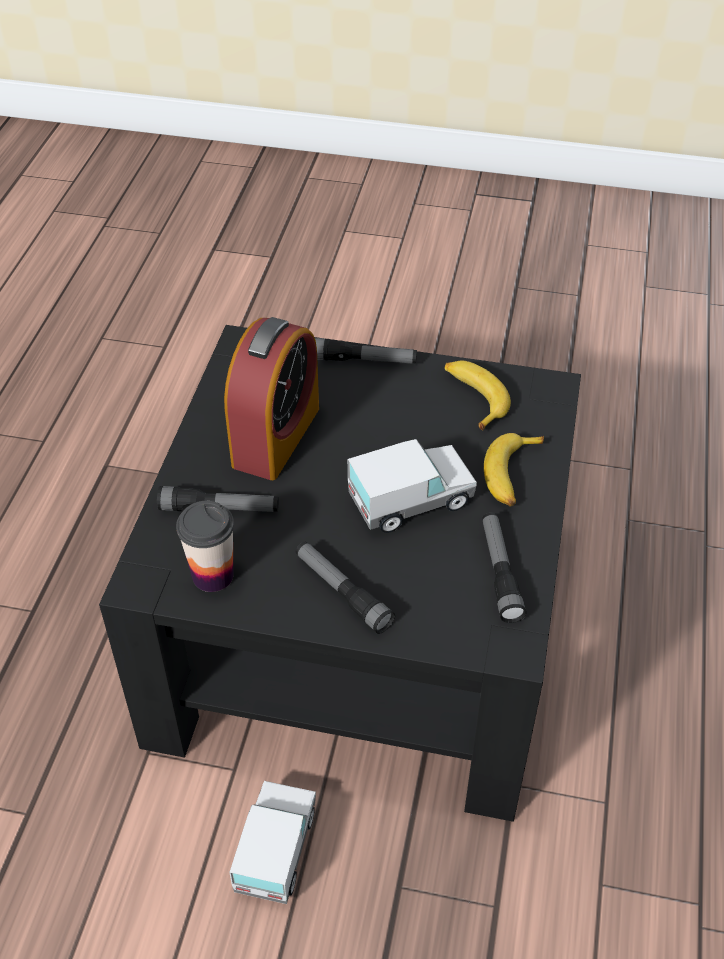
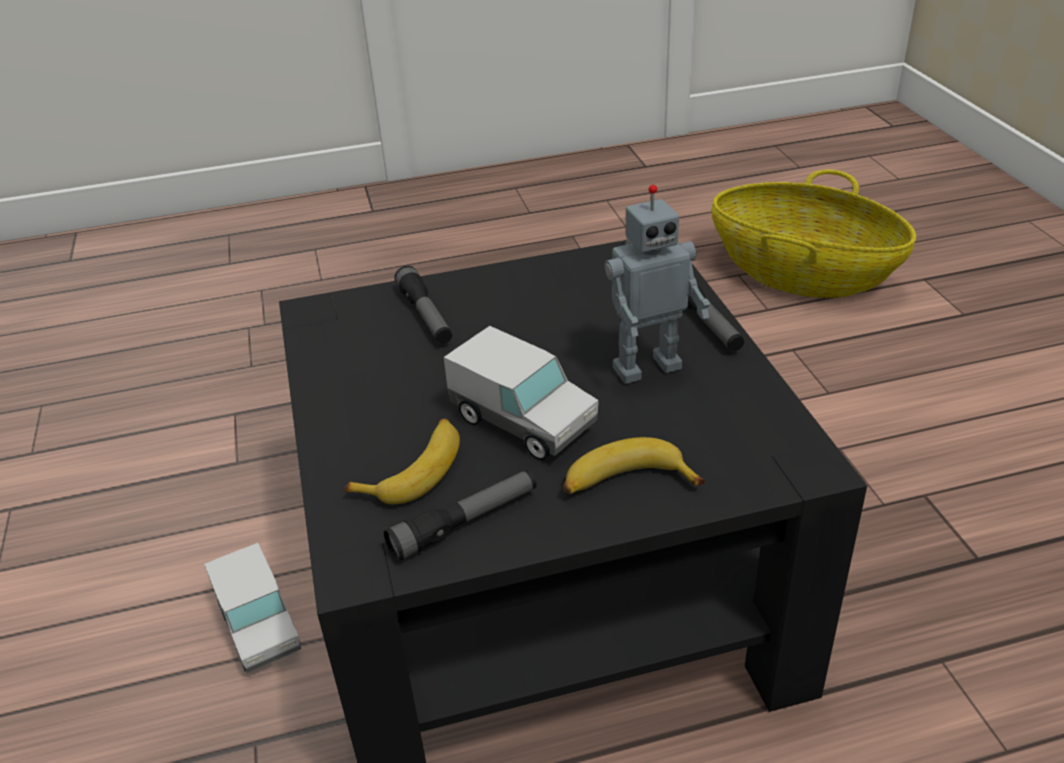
camera: 65 degrees right, 10 degrees down
cup [176,501,234,592] -> none
alarm clock [224,317,319,480] -> none
toy truck [229,781,316,904] -> toy truck turned 75 degrees clockwise [204,543,301,673]
flashlight [296,542,395,634] -> none
banana [445,360,511,431] -> banana moved to [344,419,460,504]
none -> toy robot [605,185,710,384]
none -> basket [711,170,916,298]

